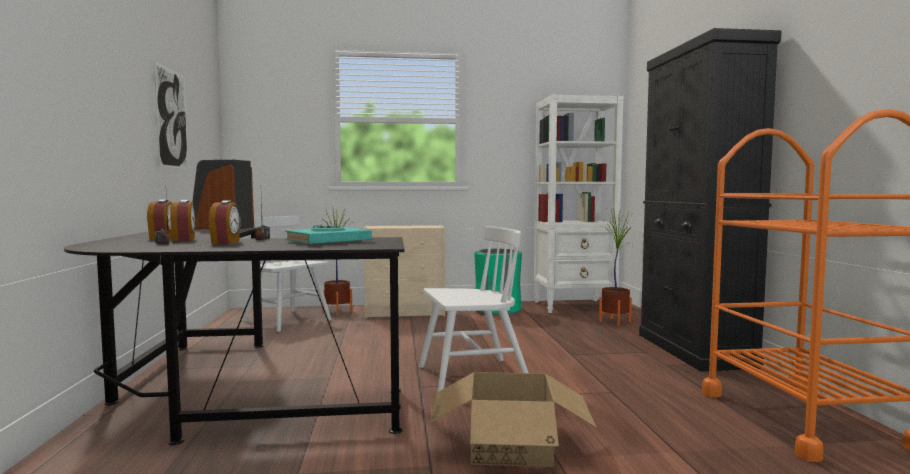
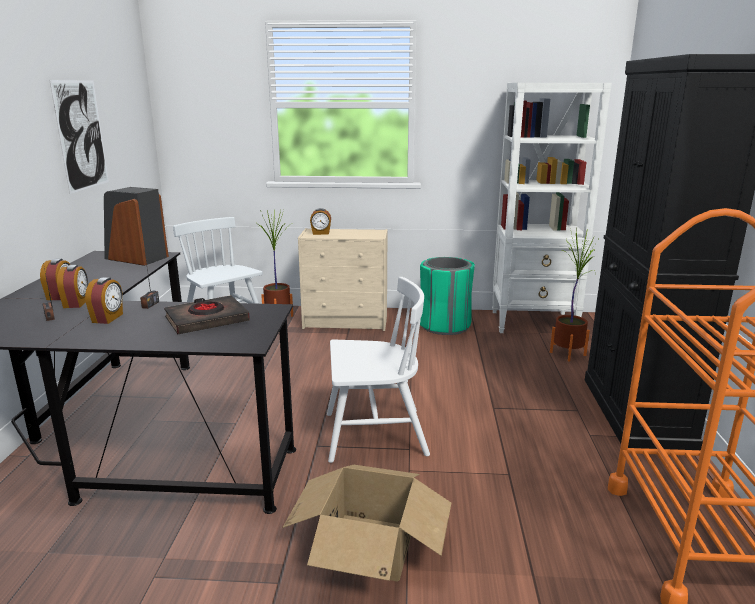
camera: 10 degrees right, 15 degrees up
turquoise book [285,225,372,244] -> black book [164,295,250,334]
none -> alarm clock [310,208,331,235]

